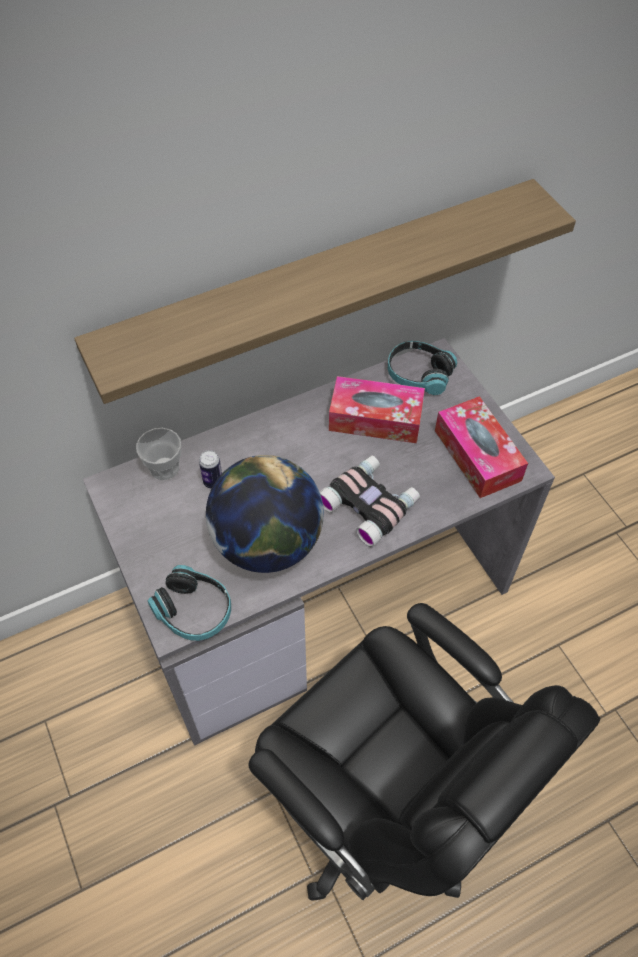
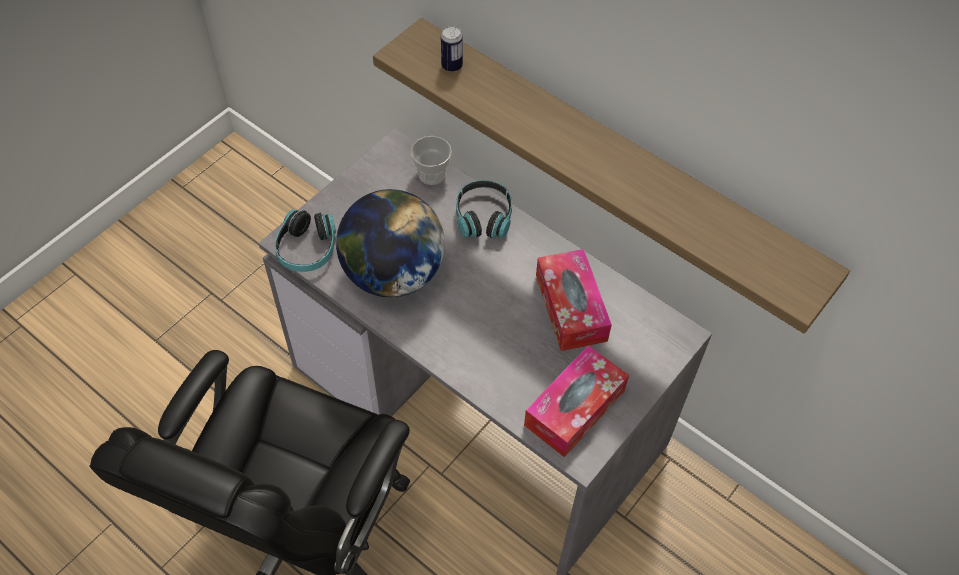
camera: 65 degrees right, 0 degrees up
can [199,450,222,489] -> can moved to [441,26,463,72]
binoculars [320,455,420,547] -> none
headphones [388,341,457,395] -> headphones moved to [456,180,512,238]

